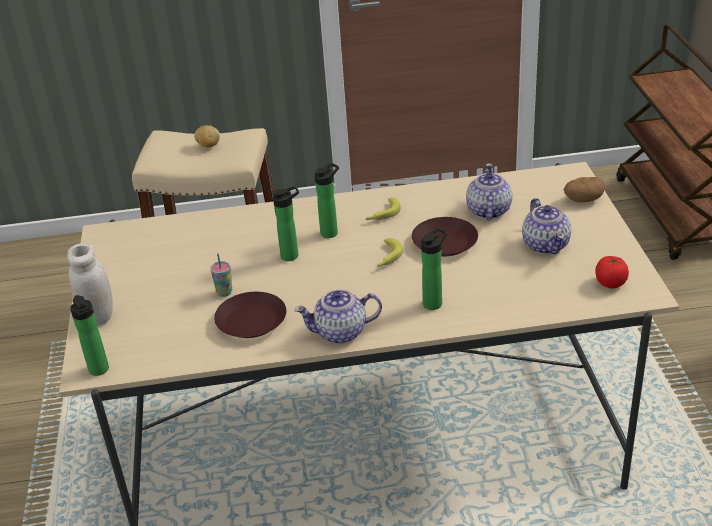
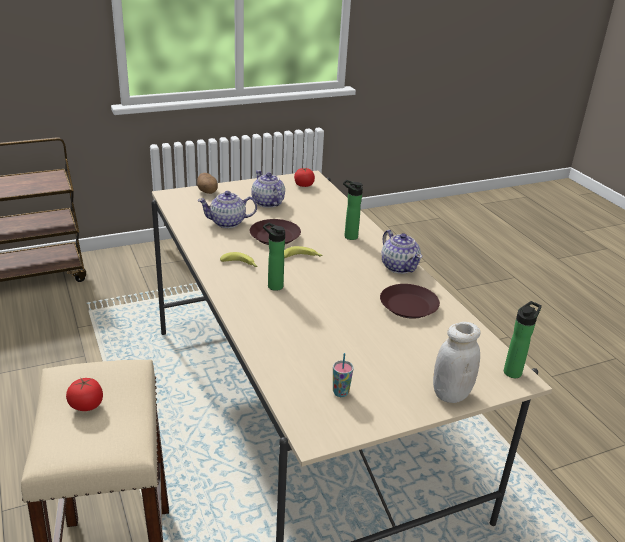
camera: 110 degrees left, 5 degrees down
potato [194,125,220,148] -> tomato [66,378,103,411]
cup [210,253,232,297] -> cup moved to [333,353,354,397]
bottle [272,186,299,261] -> none
teapot [522,198,571,254] -> teapot turned 90 degrees counterclockwise [251,170,285,208]

